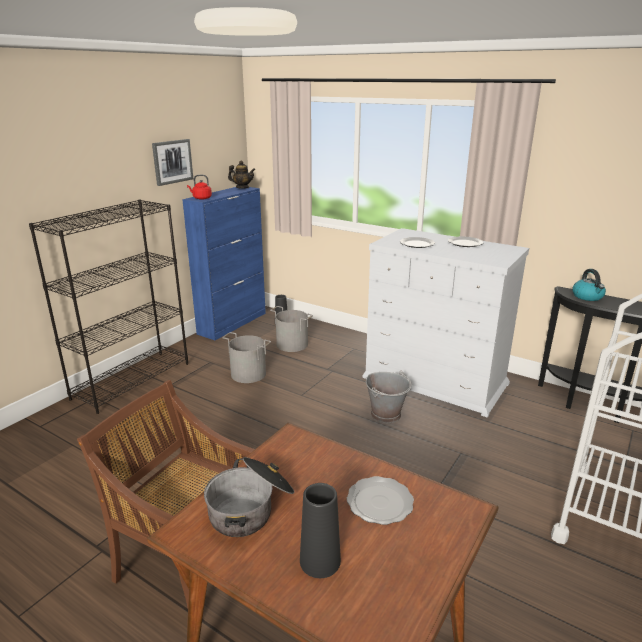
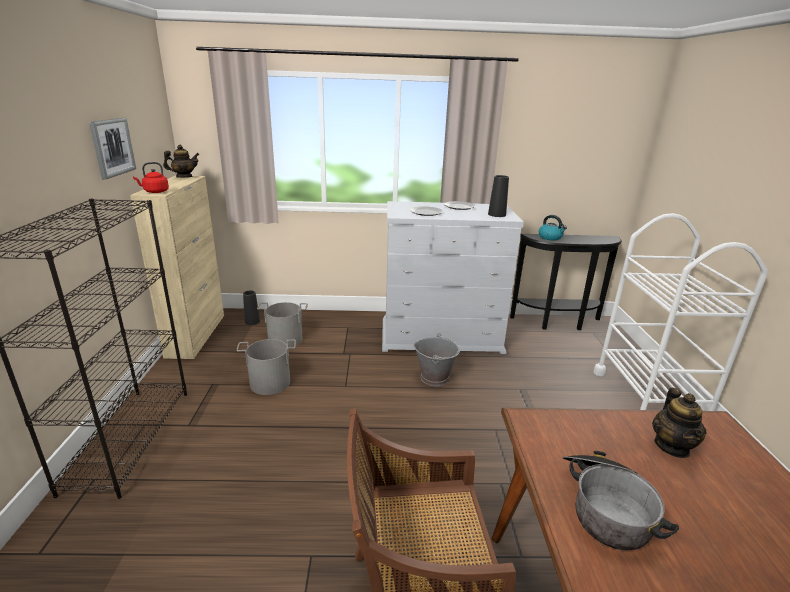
camera: 35 degrees left, 0 degrees up
blue cabinet [182,187,266,340] -> beige cabinet [130,175,224,359]
black vase [300,483,341,578] -> black vase moved to [488,175,509,217]
plate [347,476,414,525] -> teapot [652,388,707,458]

